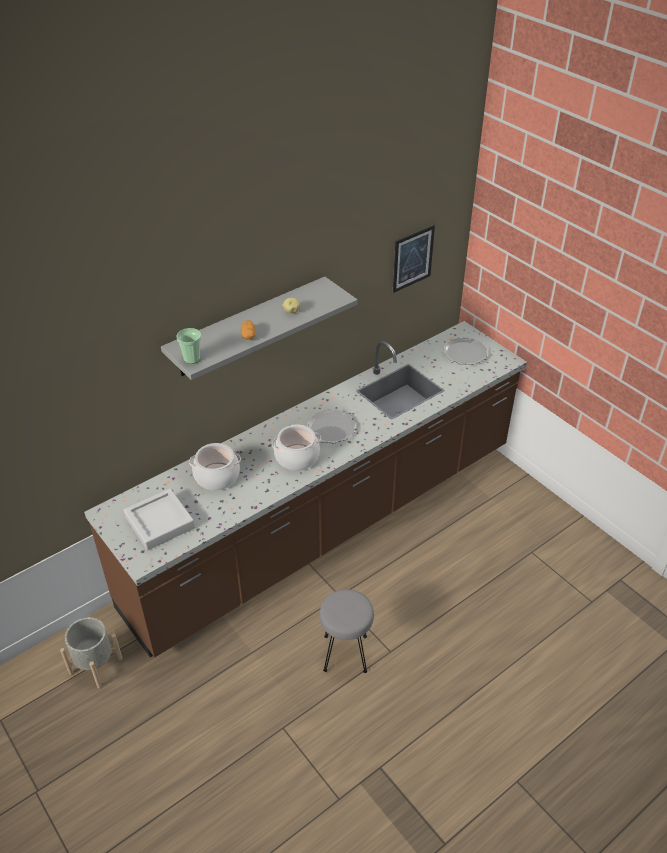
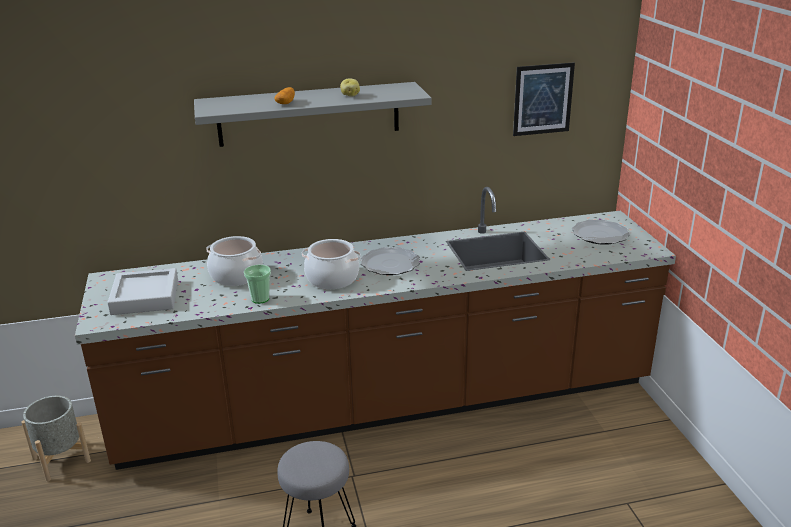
camera: 25 degrees right, 15 degrees down
cup [176,328,201,364] -> cup moved to [244,265,271,304]

